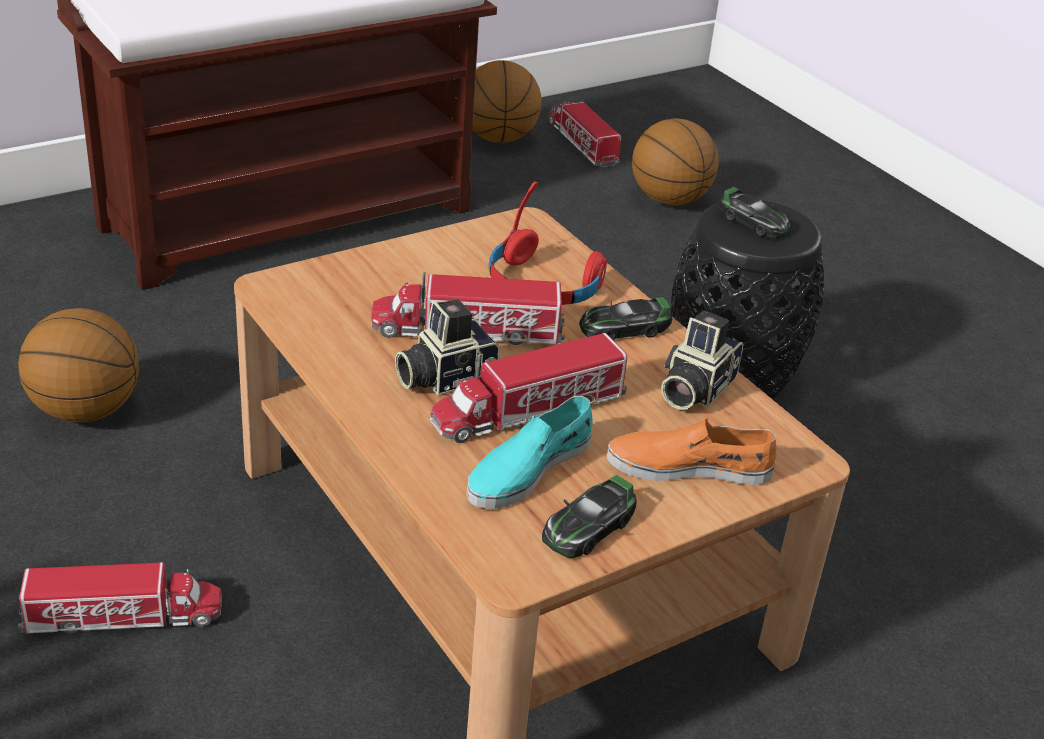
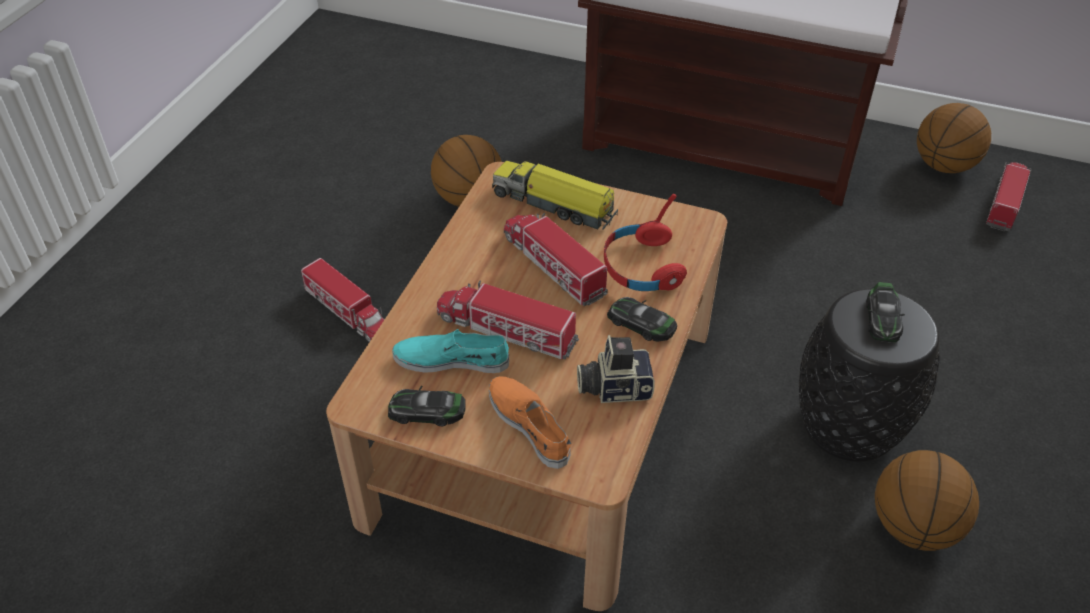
camera: 55 degrees right, 10 degrees up
camera [395,299,500,395] -> none
basketball [632,118,719,205] -> basketball moved to [875,450,979,551]
none -> toy truck [492,160,618,230]

